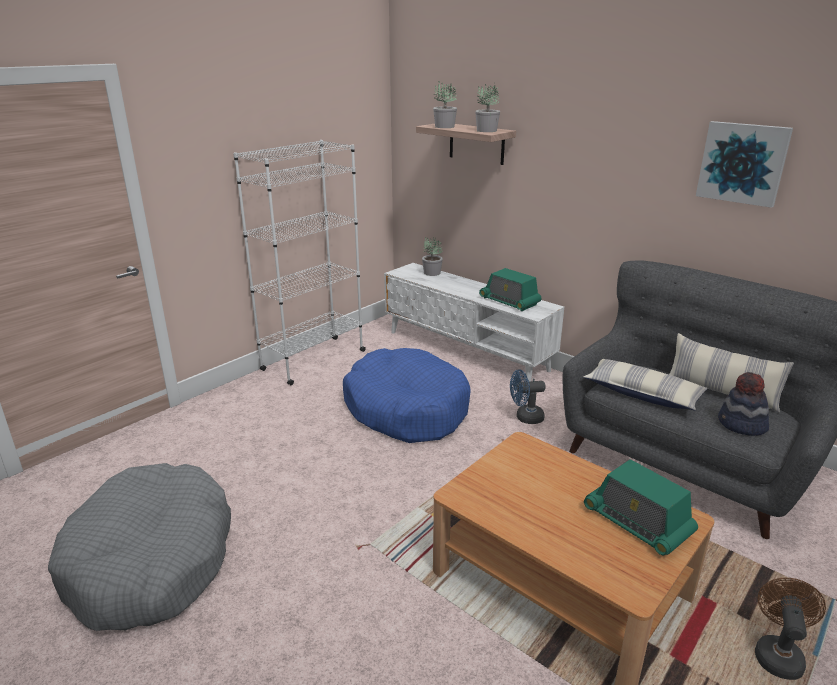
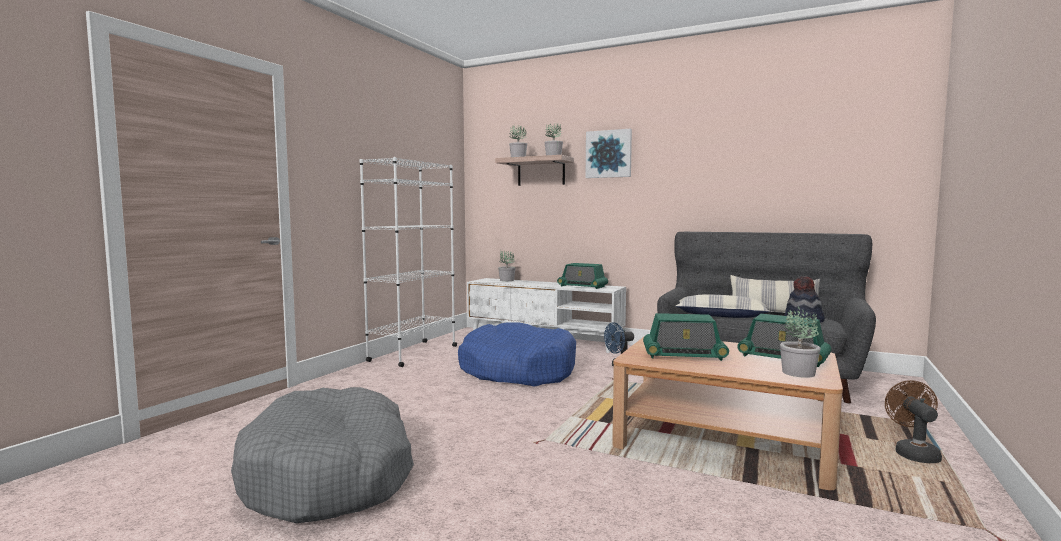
camera: 15 degrees left, 20 degrees down
picture [696,121,793,208] -> picture moved to [586,128,632,178]
none -> radio [643,313,729,361]
none -> potted plant [780,306,821,378]

